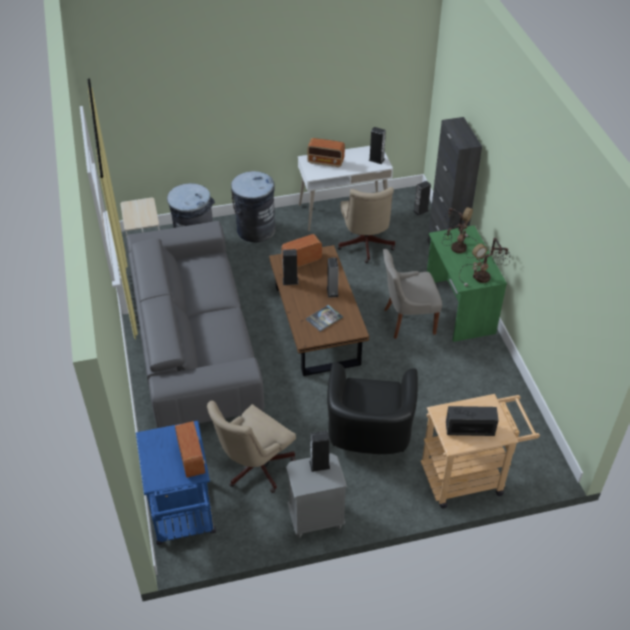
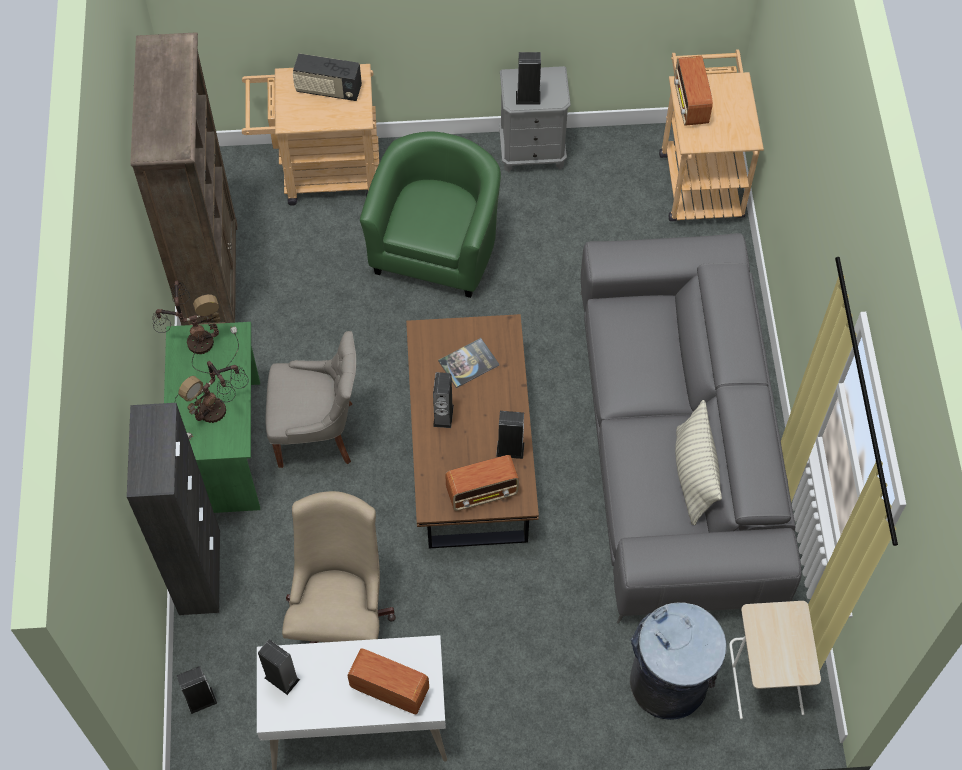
camera: 170 degrees left, 15 degrees up
blue cart [136,421,216,545] -> beige cart [659,49,764,221]
beige office chair [207,401,296,493] -> none
grey trash can [231,171,276,242] -> none
black armchair [327,362,418,454] -> green armchair [360,132,501,298]
none -> brown bookcase [130,32,237,326]
none -> pillow [675,400,722,525]

